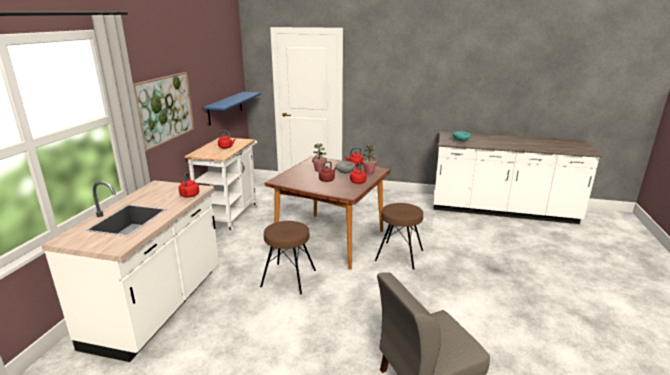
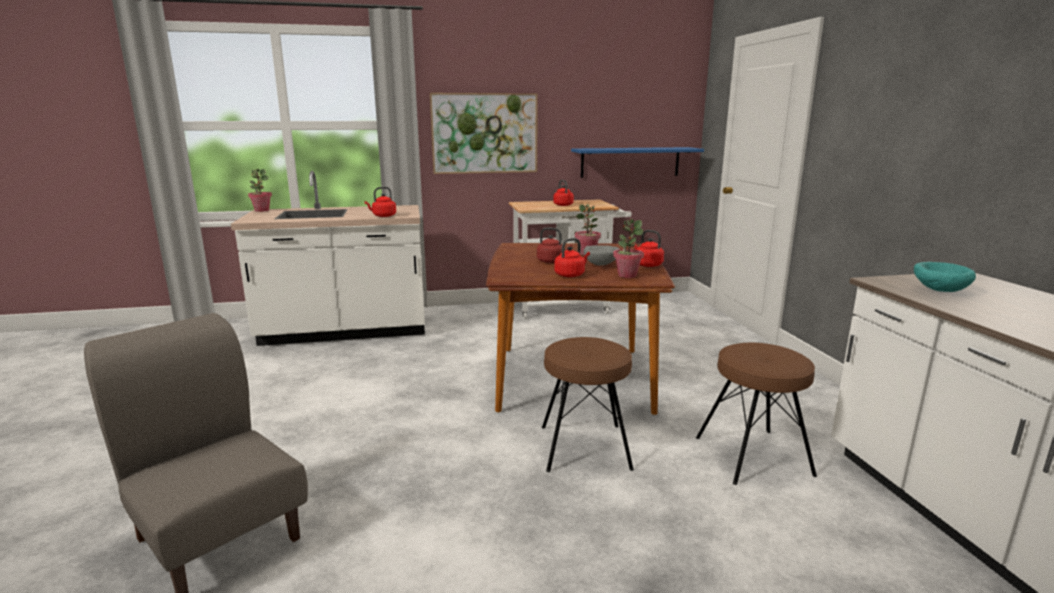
camera: 65 degrees right, 5 degrees down
brown stool [260,221,316,295] -> brown stool moved to [696,343,817,485]
none -> potted plant [248,169,272,212]

